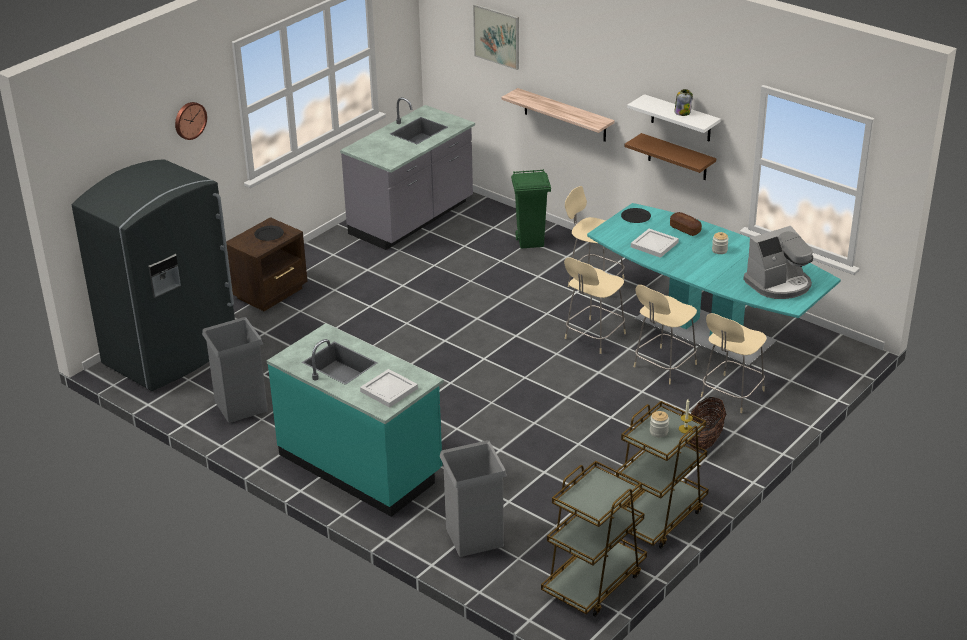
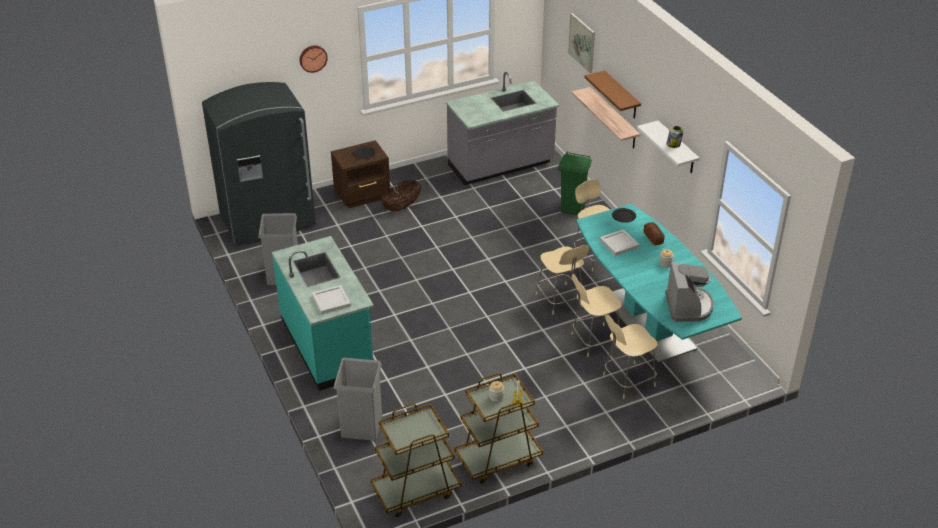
camera: 25 degrees right, 5 degrees up
beige chair [564,257,626,354] -> beige chair turned 90 degrees counterclockwise [536,245,589,315]
brown shelf [624,133,716,180] -> brown shelf moved to [584,70,641,119]
basket [689,397,726,451] -> basket moved to [381,180,421,211]
coffee machine [743,226,813,299] -> coffee machine turned 90 degrees counterclockwise [665,262,714,322]

